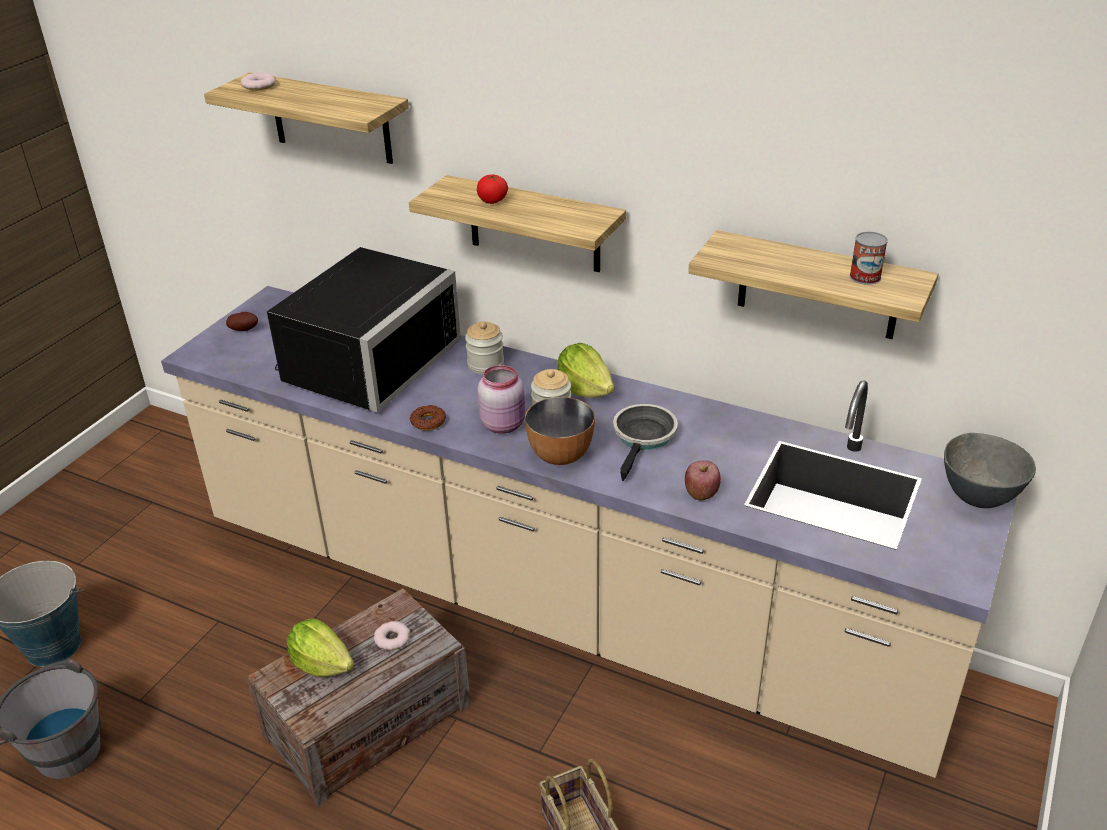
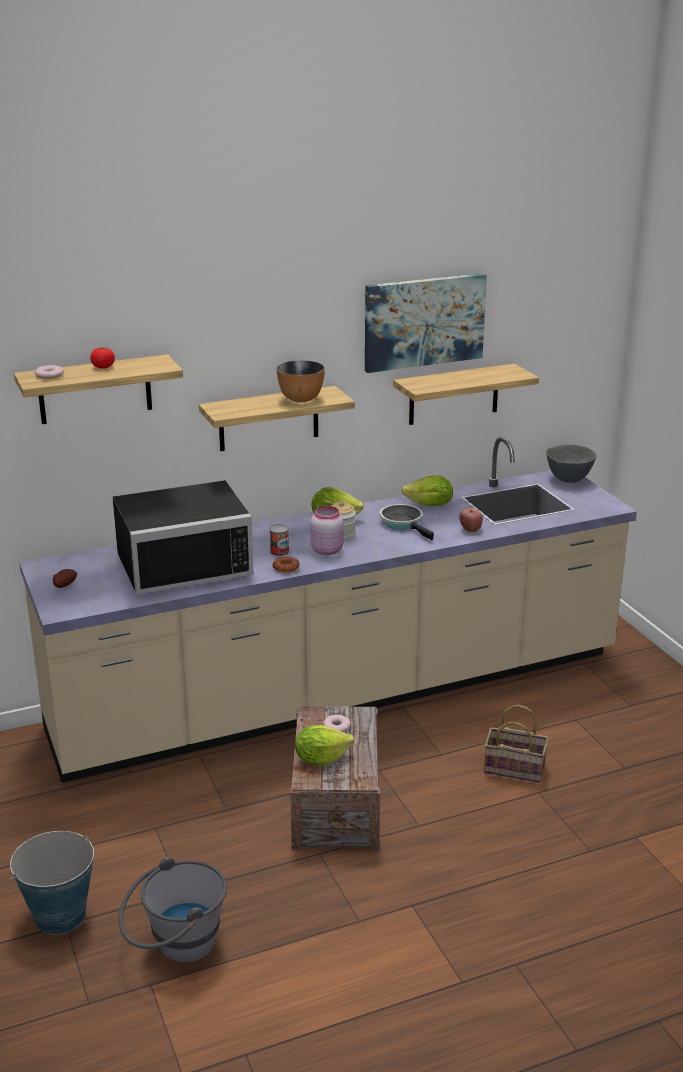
camera: 50 degrees left, 10 degrees down
black microwave [267,247,461,413] -> black microwave turned 90 degrees clockwise [112,480,254,595]
jar [465,321,504,374] -> none
tomato [477,174,508,204] -> tomato moved to [90,347,115,369]
bowl [525,397,595,465] -> bowl moved to [277,360,325,402]
can [850,232,888,285] -> can moved to [269,524,289,556]
none -> picture [365,273,487,373]
none -> lettuce [402,475,453,506]

